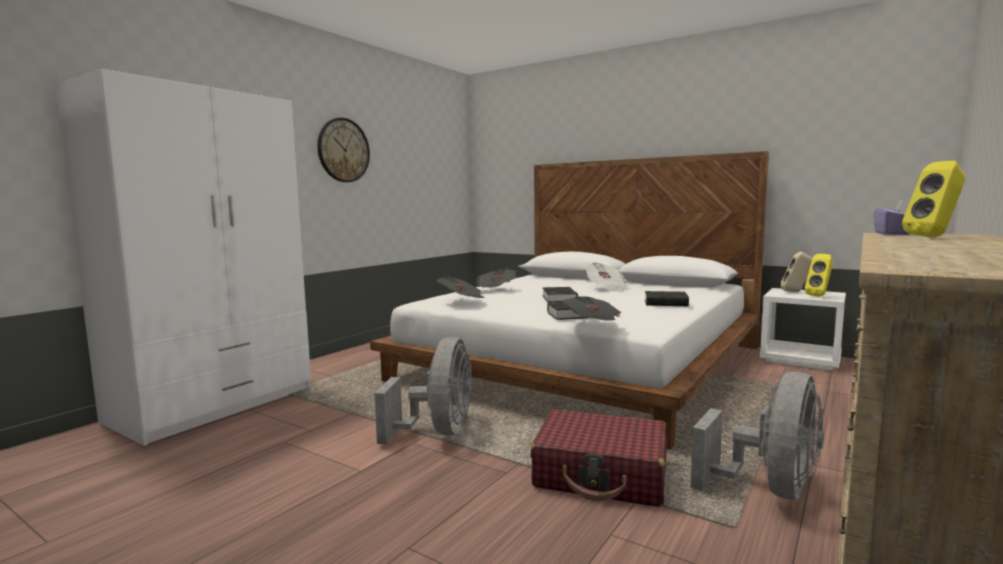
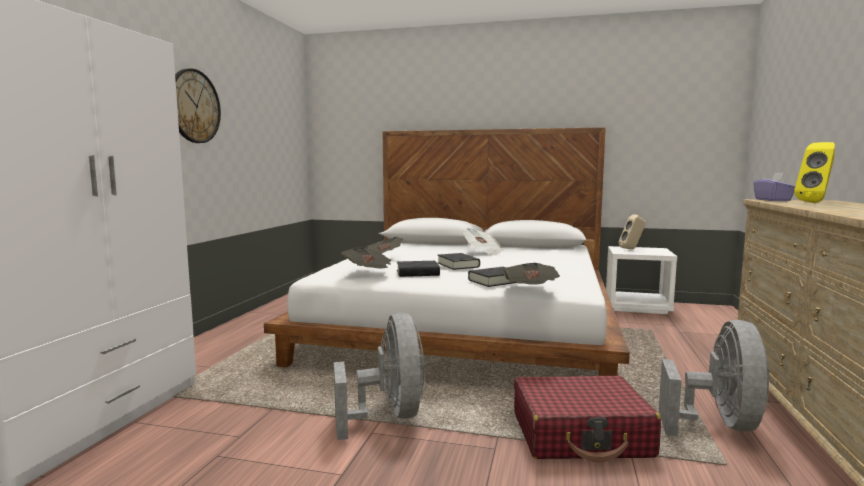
camera: 20 degrees left, 0 degrees up
black book [645,291,689,306] -> black book moved to [397,261,440,277]
yellow speaker [804,254,833,297] -> none

